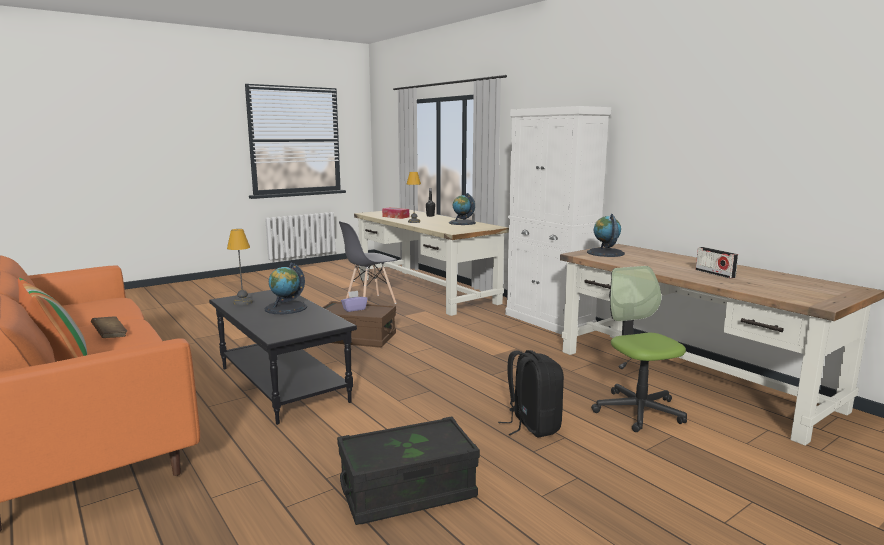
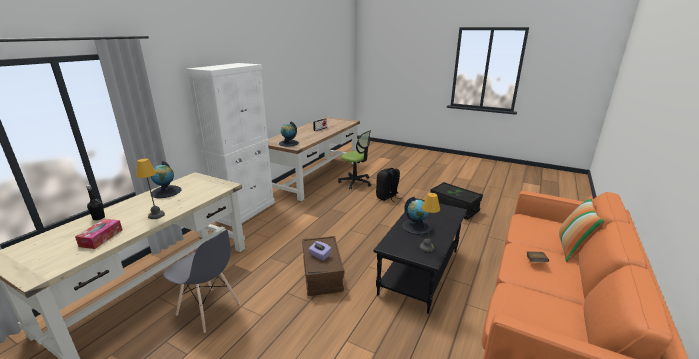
camera: 115 degrees left, 10 degrees up
office chair [591,266,687,432] -> office chair turned 105 degrees counterclockwise [338,130,371,189]

